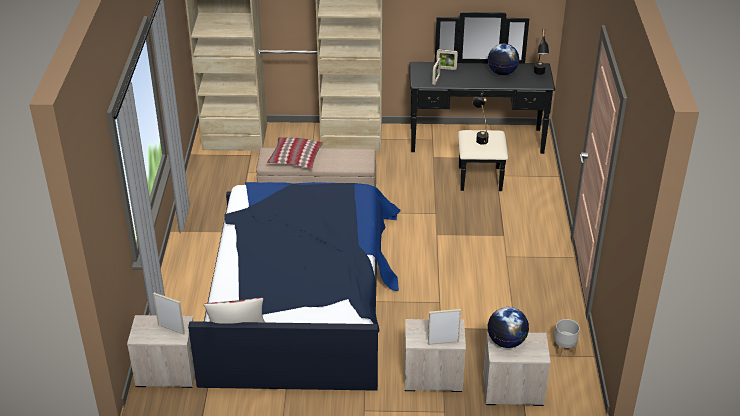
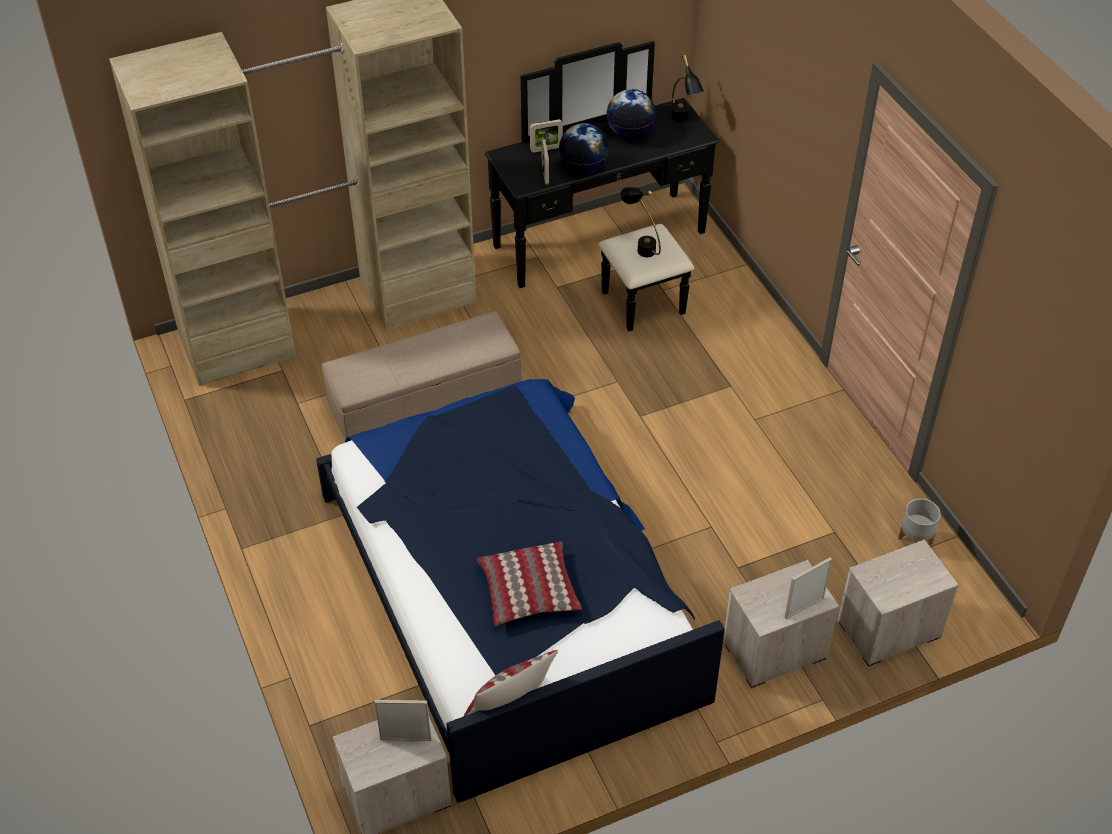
camera: 25 degrees left, 10 degrees up
pillow [267,137,324,169] -> pillow moved to [477,542,581,626]
globe [488,307,529,348] -> globe moved to [559,123,609,174]

